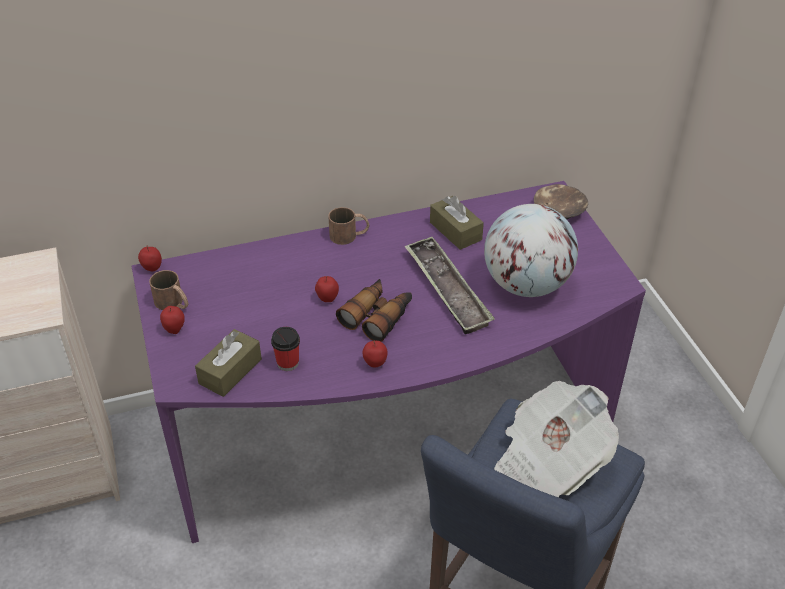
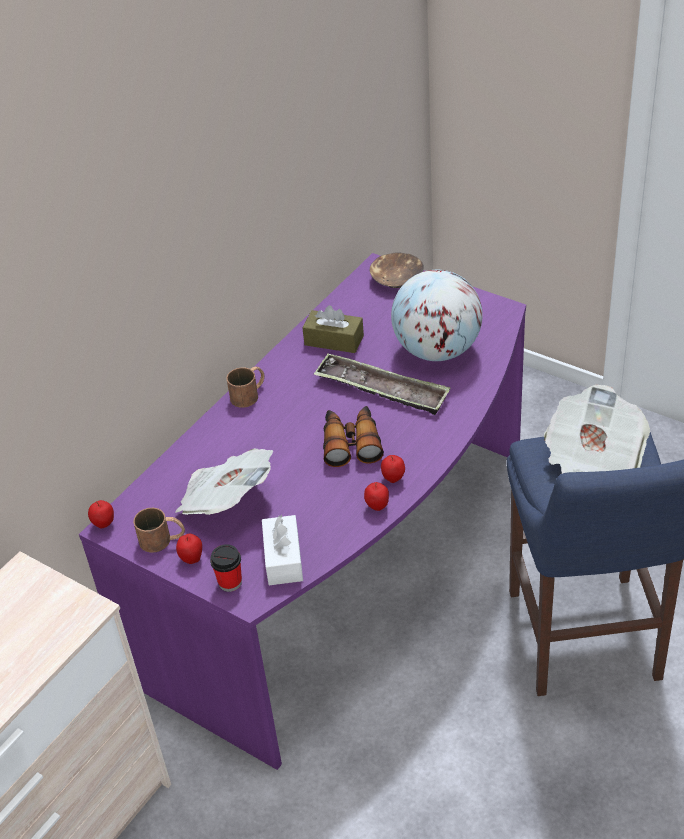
camera: 35 degrees left, 0 degrees up
brown tissue box [195,329,262,397] -> white tissue box [262,515,303,585]
cup [271,327,300,371] -> cup moved to [210,544,242,592]
apple [315,276,339,302] -> apple moved to [364,482,389,511]
none -> newspaper [176,449,273,515]

